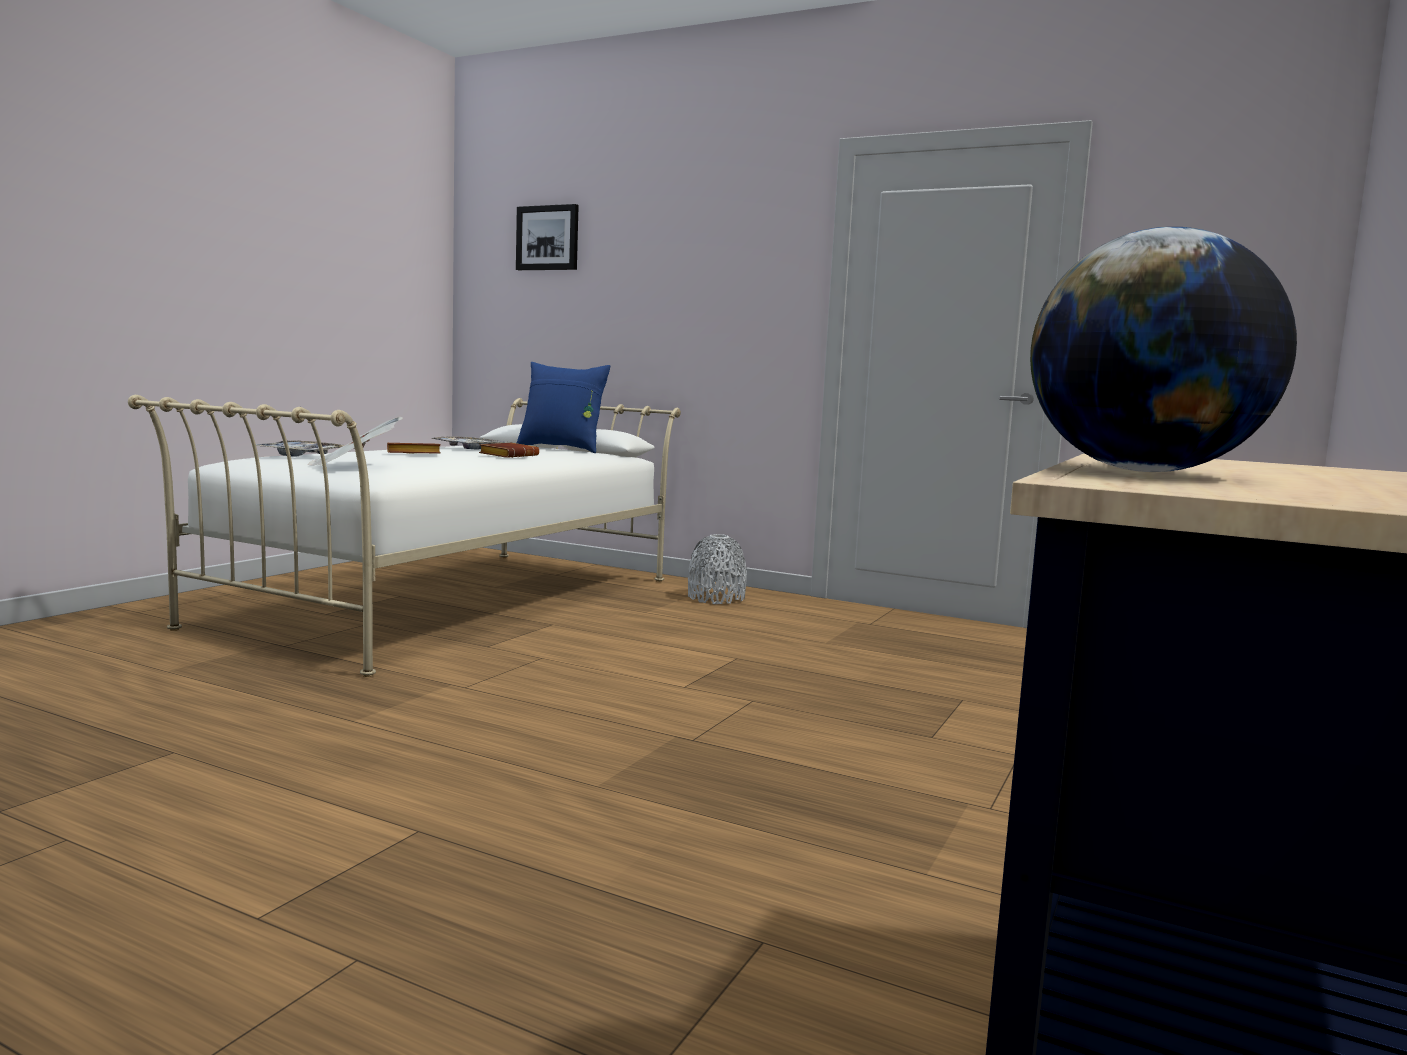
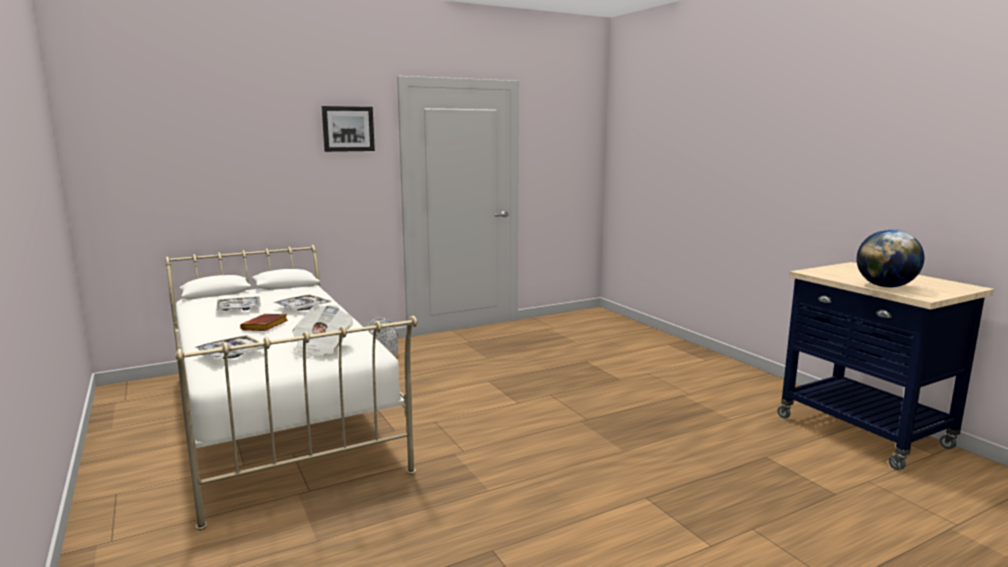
camera: 55 degrees left, 5 degrees up
brown book [479,443,539,458] -> tray [274,294,331,311]
picture [516,204,579,270] -> picture moved to [322,106,375,152]
blue pillow [517,362,610,453] -> none

